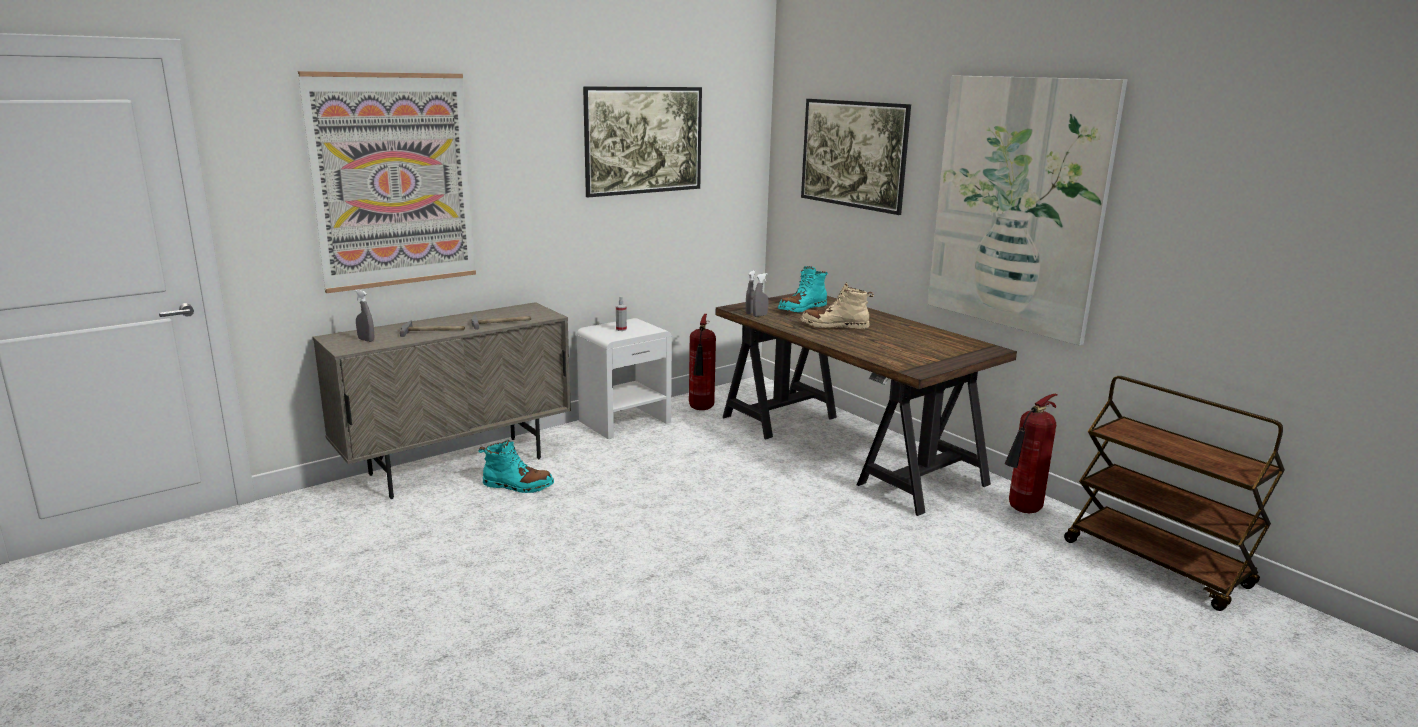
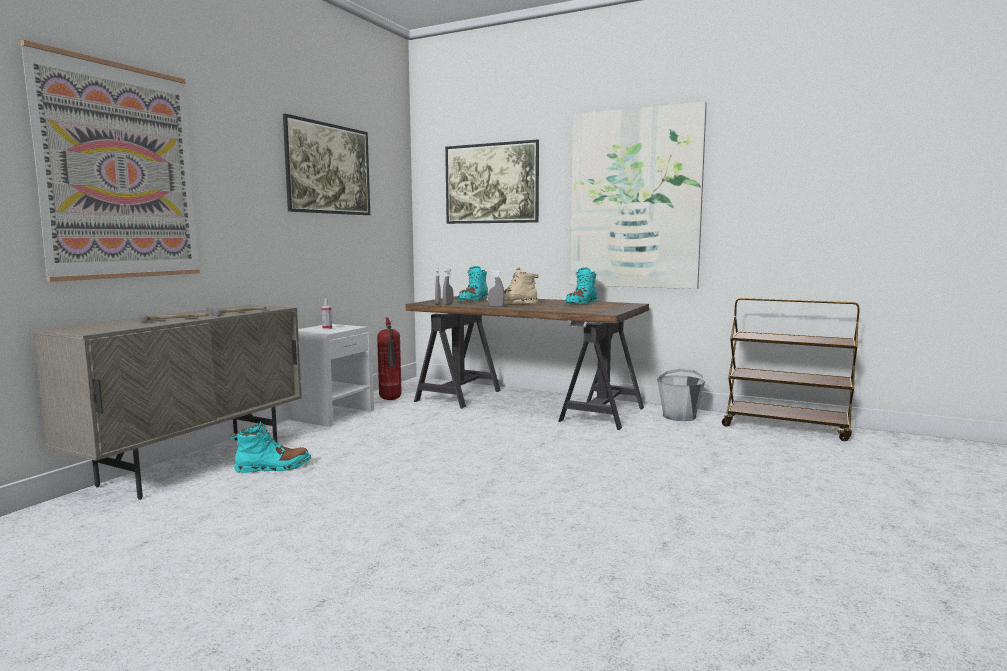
camera: 25 degrees left, 10 degrees down
grey spray bottle [355,290,375,342] -> grey spray bottle moved to [488,270,504,307]
fire extinguisher [1005,394,1058,513] -> grey bucket [657,369,705,421]
none -> turquoise boot [565,268,597,305]

